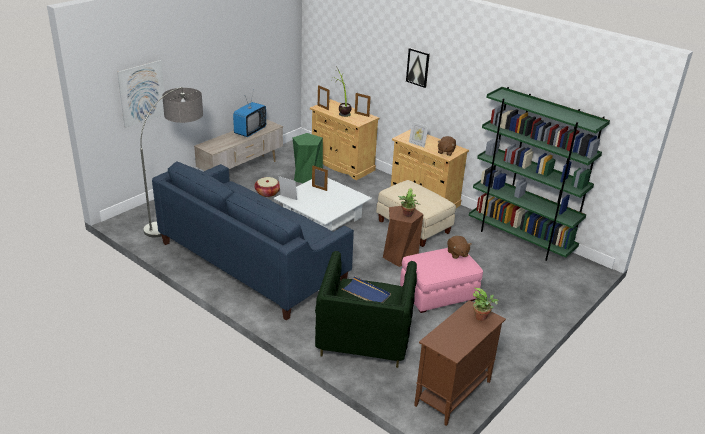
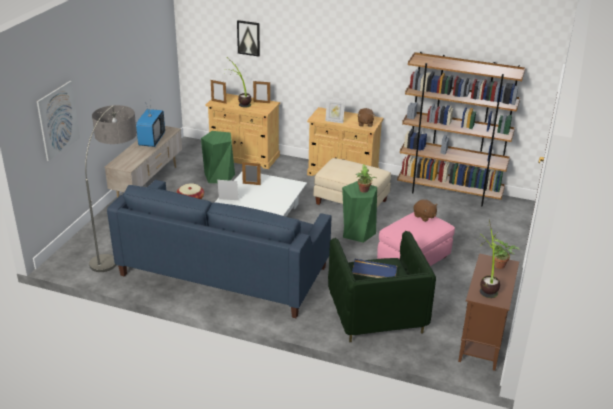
camera: 20 degrees left, 0 degrees up
brown stool [383,206,423,267] -> green stool [342,181,377,243]
picture [406,48,430,88] -> picture moved to [237,20,260,57]
green bookcase [469,87,610,261] -> brown bookcase [397,52,526,206]
none -> potted plant [480,219,501,298]

